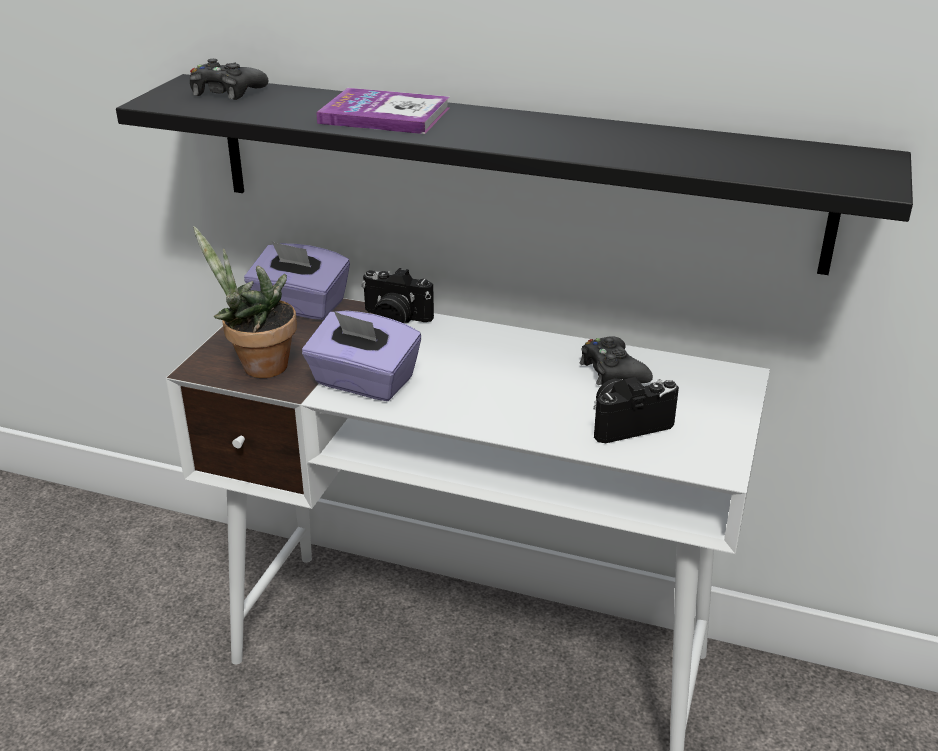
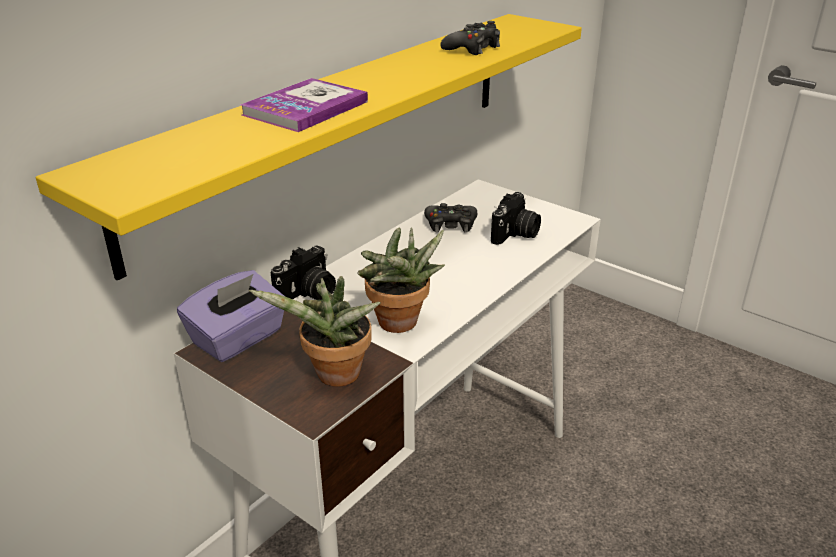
camera: 70 degrees left, 0 degrees up
black shelf [116,74,913,275] -> yellow shelf [36,14,582,281]
black game controller [190,59,268,100] -> black game controller moved to [440,21,500,55]
purple tissue box [302,310,421,401] -> potted plant [358,227,445,333]
camera [593,377,679,443] -> camera turned 150 degrees counterclockwise [491,192,541,245]

